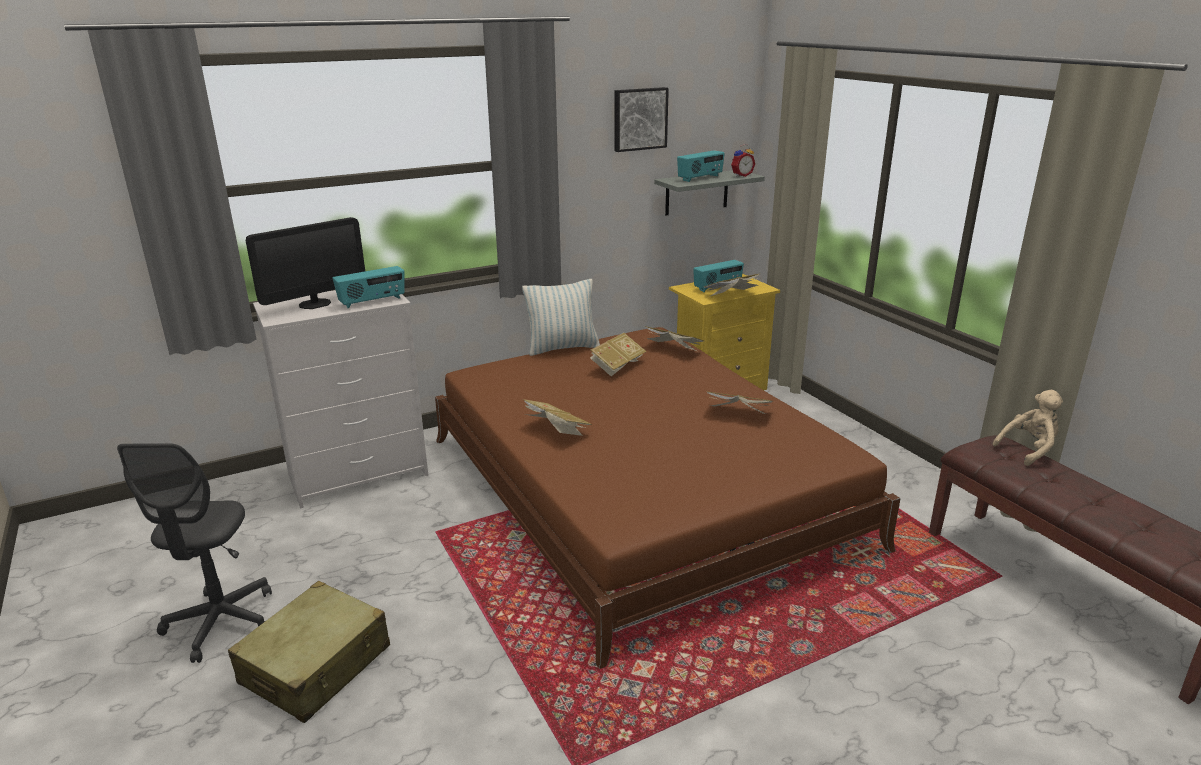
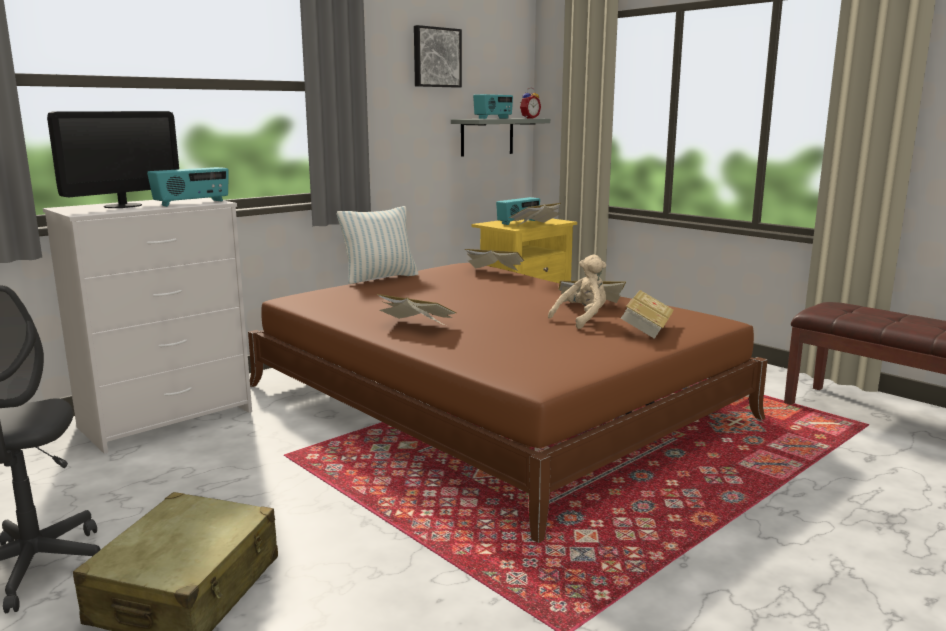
camera: 15 degrees left, 10 degrees down
book [590,333,646,376] -> book moved to [621,290,674,339]
beige plush toy [992,390,1063,466] -> beige plush toy moved to [548,255,606,329]

